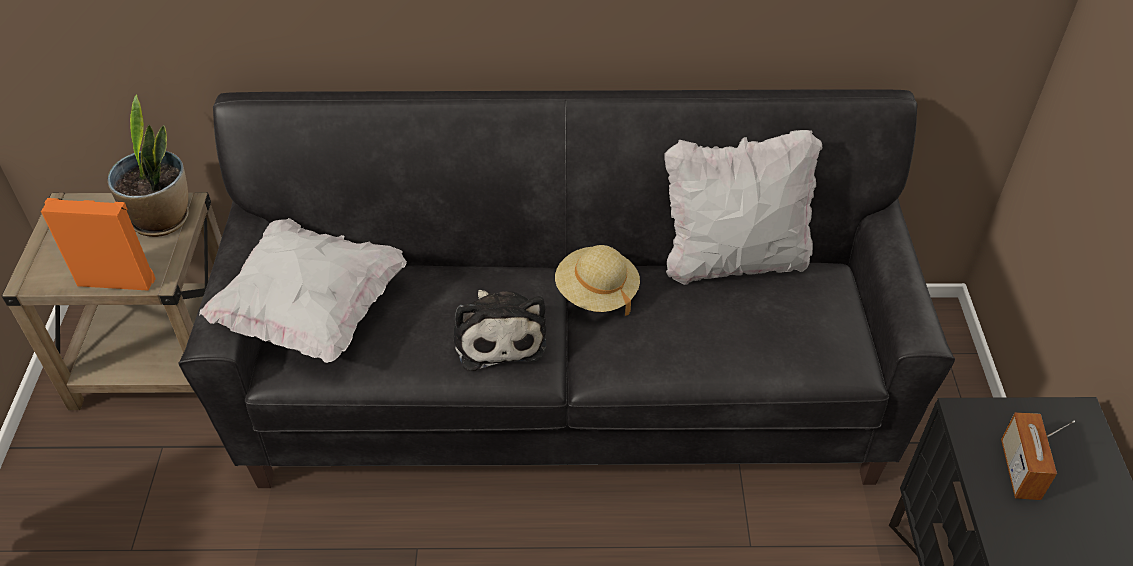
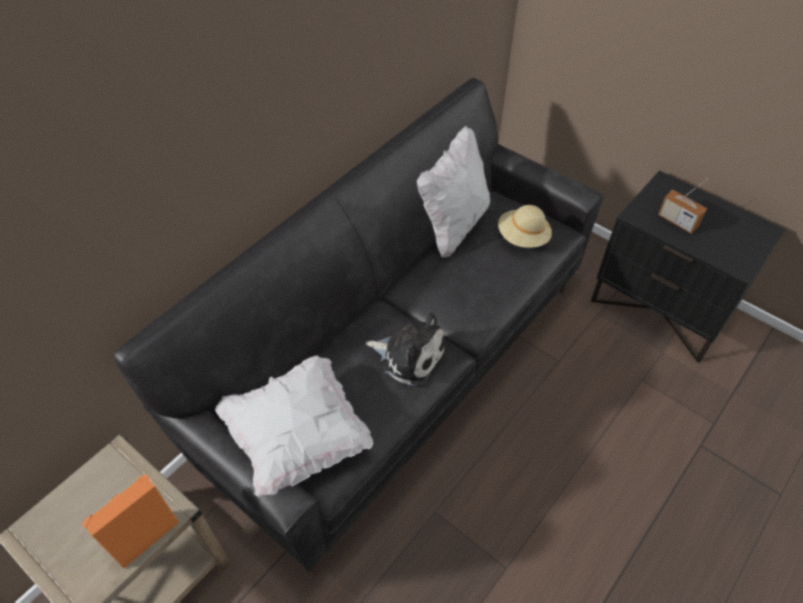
camera: 50 degrees left, 5 degrees up
potted plant [107,94,189,237] -> none
beige hat [555,245,640,316] -> beige hat moved to [498,205,552,248]

